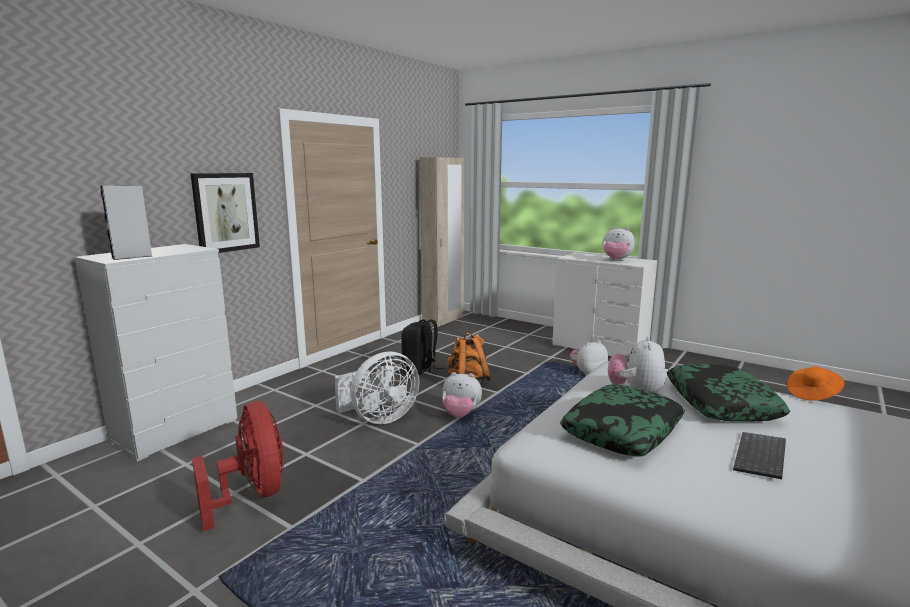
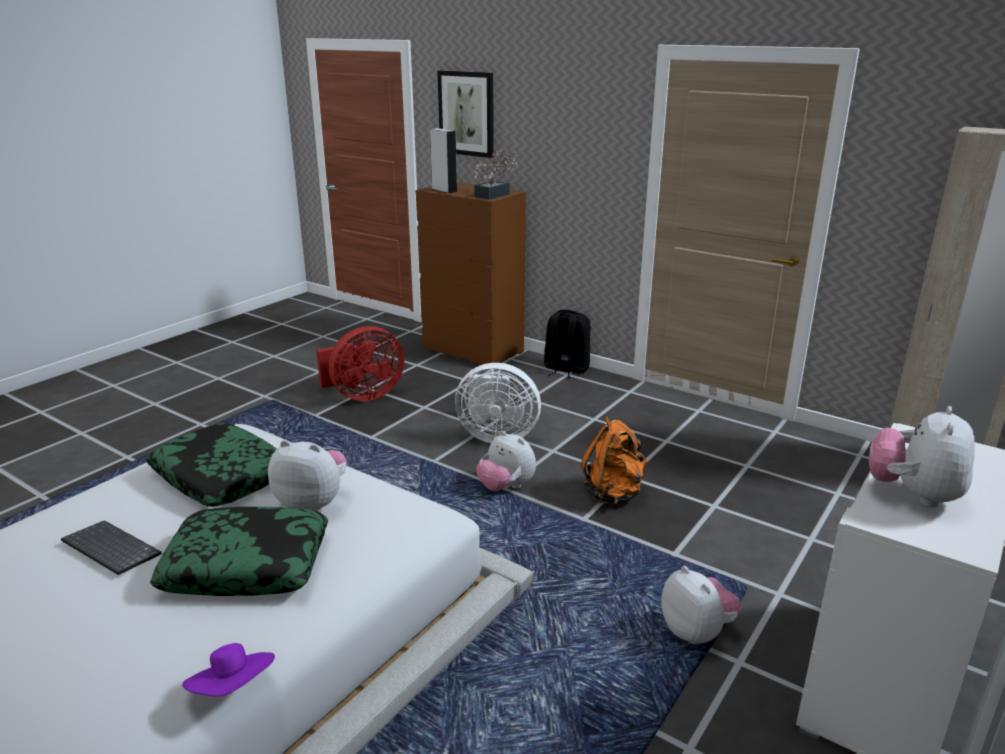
camera: 90 degrees right, 10 degrees up
white dresser [75,244,237,461] -> brown dresser [415,182,526,364]
picture [191,173,260,253] -> picture moved to [438,70,494,158]
white fan [334,351,419,424] -> white fan turned 45 degrees counterclockwise [455,363,541,443]
black backpack [401,319,443,375] -> black backpack moved to [544,310,590,379]
plush toy [442,372,482,418] -> plush toy turned 60 degrees counterclockwise [477,431,536,491]
orange hat [787,367,845,401] -> purple hat [182,643,275,697]
none -> potted plant [474,149,518,200]

